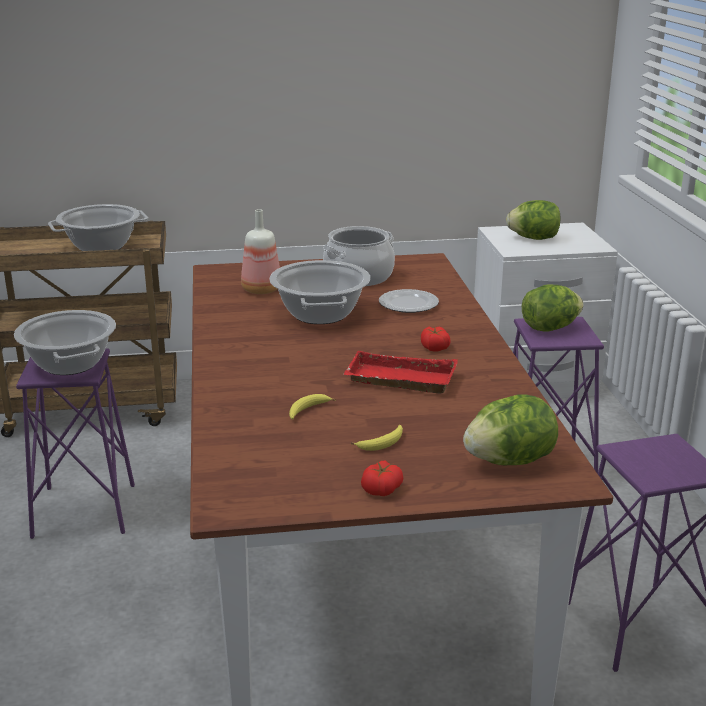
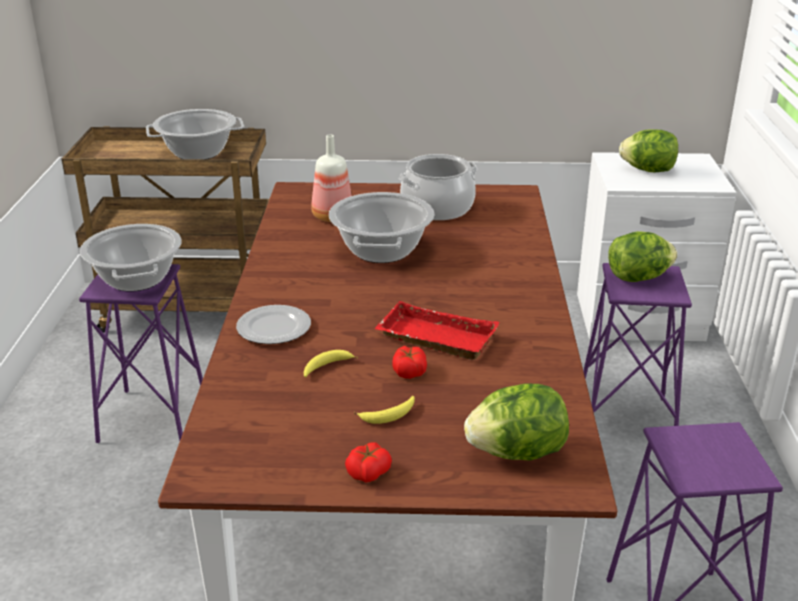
camera: 10 degrees right, 5 degrees up
plate [379,289,439,313] -> plate moved to [236,305,311,344]
tomato [421,327,451,352] -> tomato moved to [392,346,427,379]

